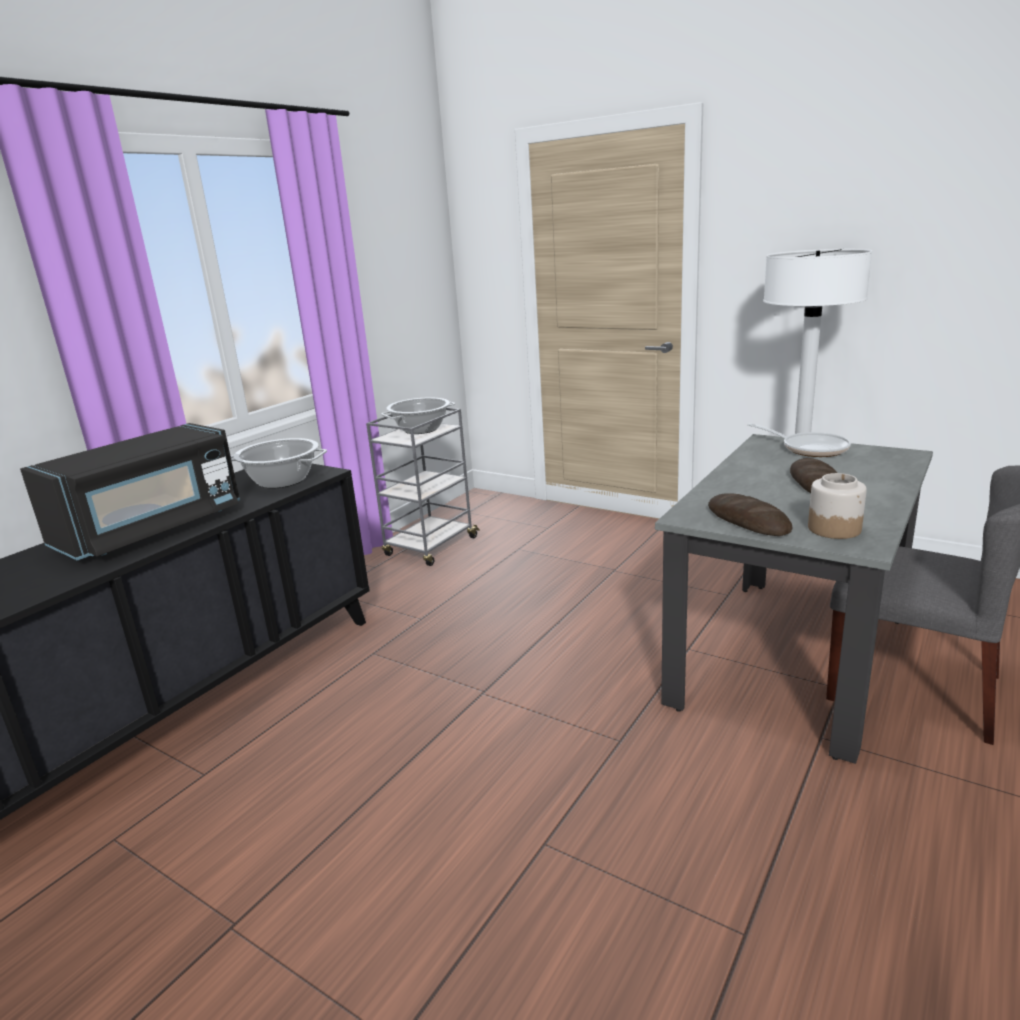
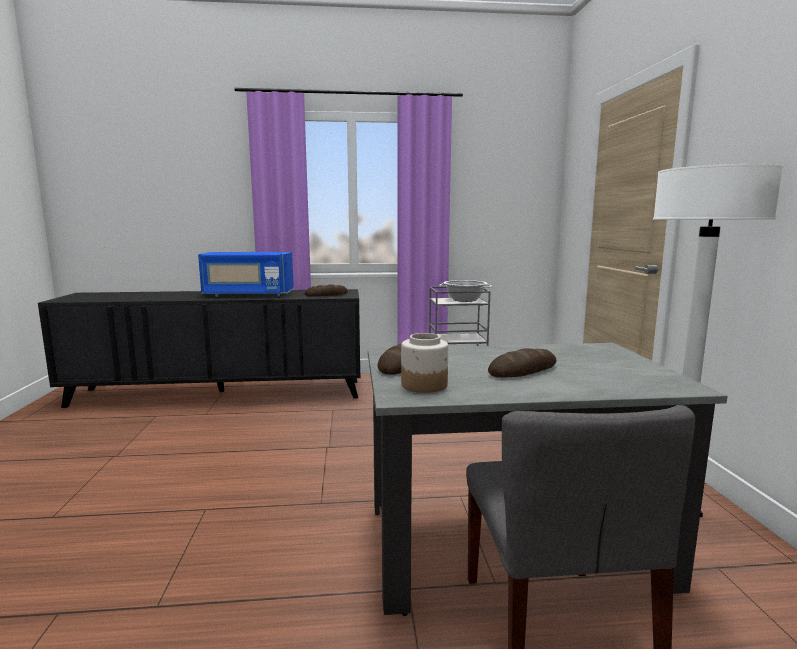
camera: 50 degrees right, 10 degrees down
black microwave [20,423,240,561] -> blue microwave [198,252,294,297]
cooking pot [231,438,327,488] -> bread [305,284,348,296]
frying pan [747,423,851,457] -> none

